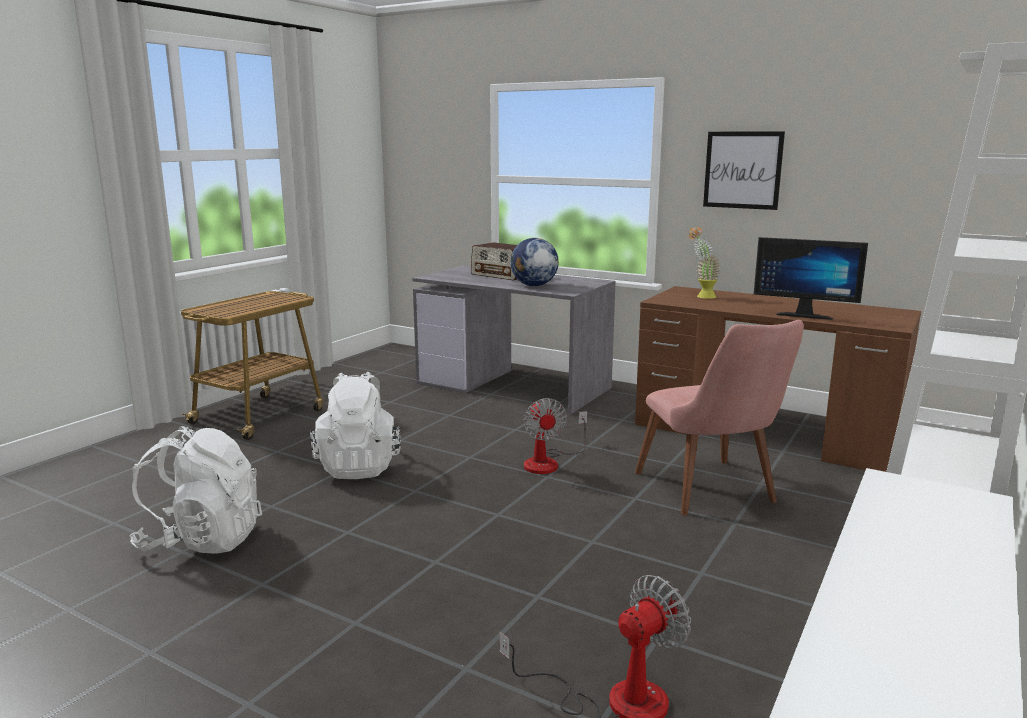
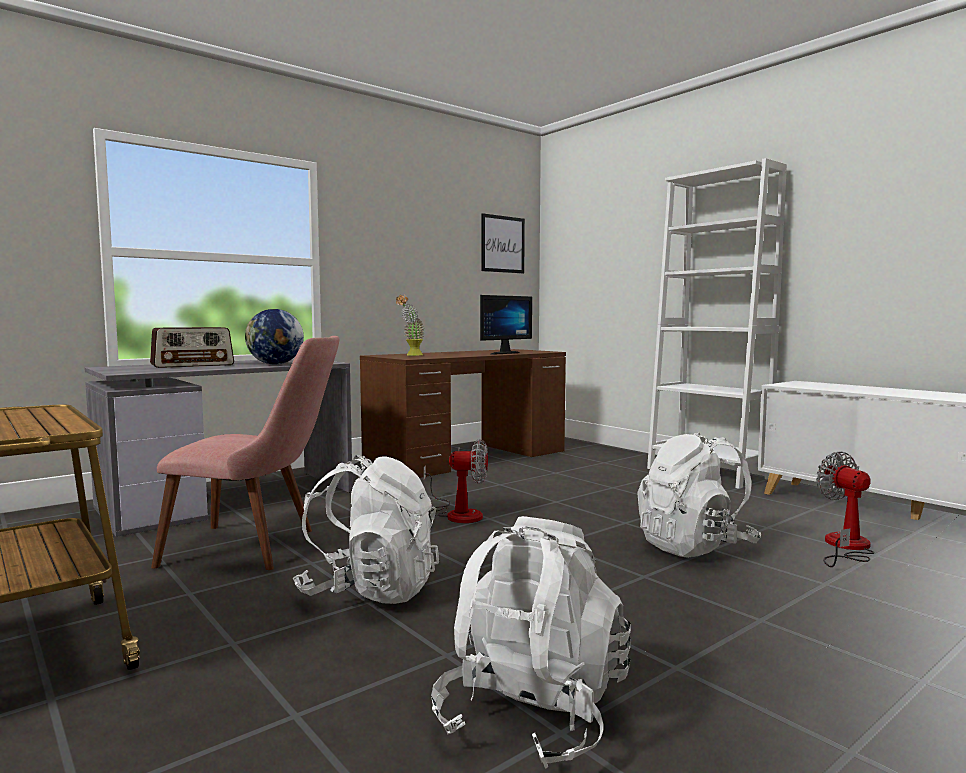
camera: 70 degrees left, 10 degrees down
pink chair [635,320,804,516] -> pink chair moved to [151,336,339,570]
picture [703,132,785,210] -> picture moved to [481,213,525,273]
none -> white backpack [637,432,761,558]

